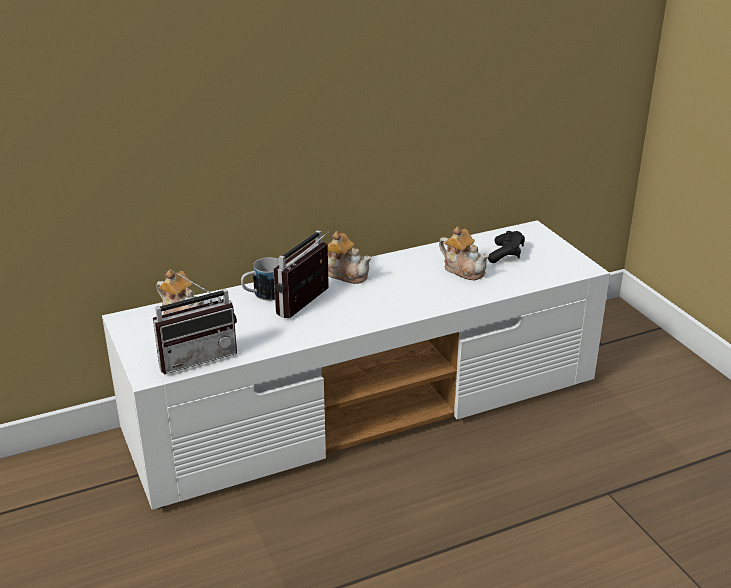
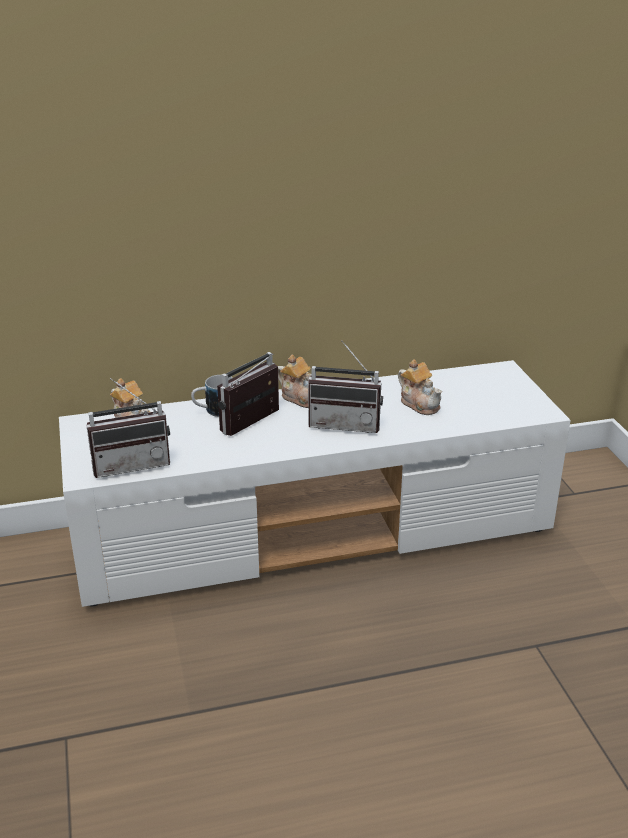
camera: 10 degrees right, 0 degrees up
black game controller [488,231,525,263] -> none
none -> radio [308,340,383,433]

